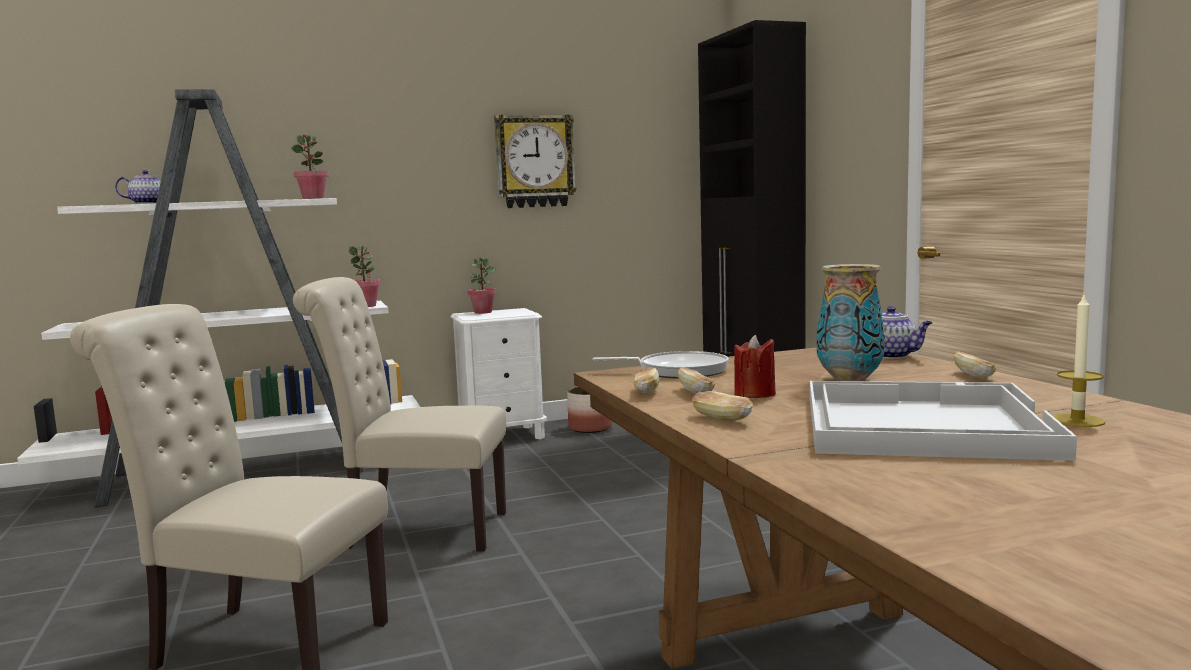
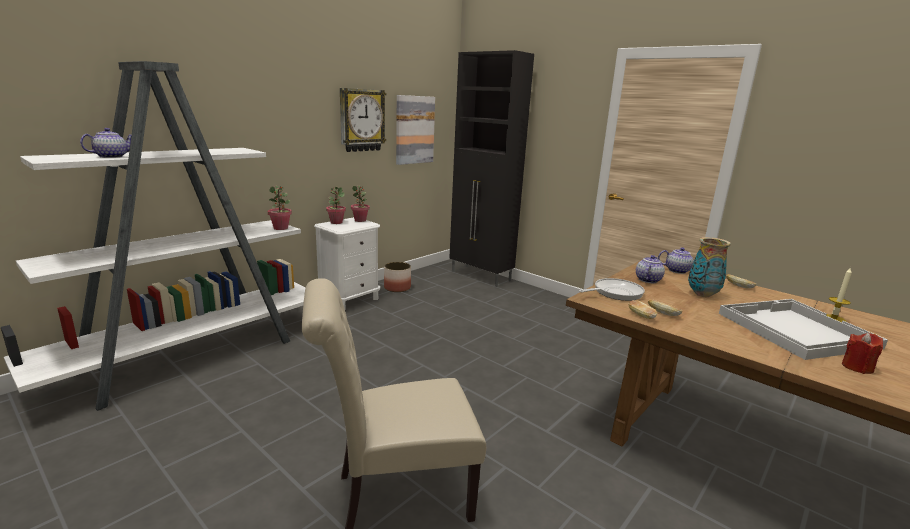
camera: 30 degrees left, 10 degrees up
potted plant [291,135,329,199] -> potted plant moved to [351,185,370,222]
beige chair [293,277,506,552] -> none
bread [692,391,753,421] -> none
red candle [734,335,776,398] -> red candle moved to [842,333,883,374]
none -> picture [396,95,435,165]
none -> teapot [636,255,665,283]

